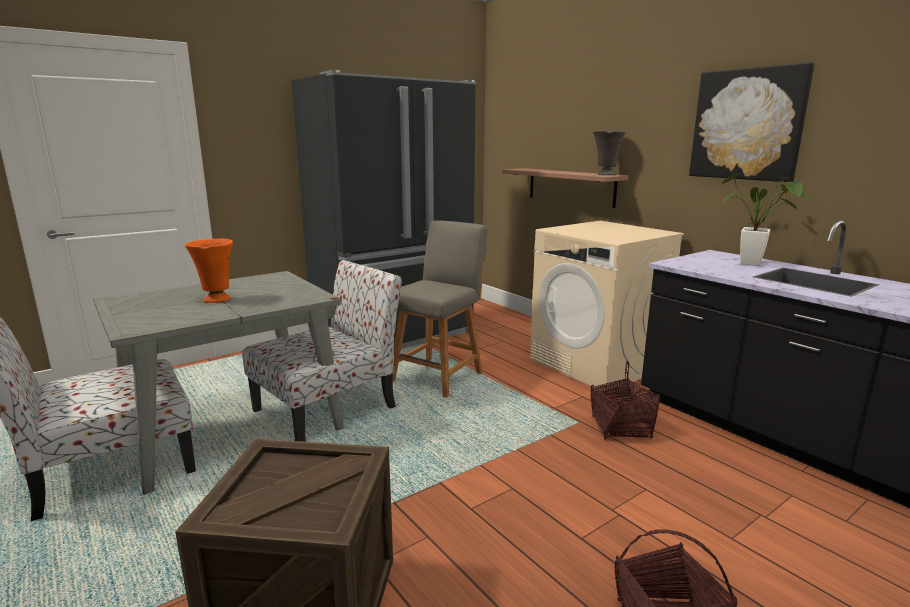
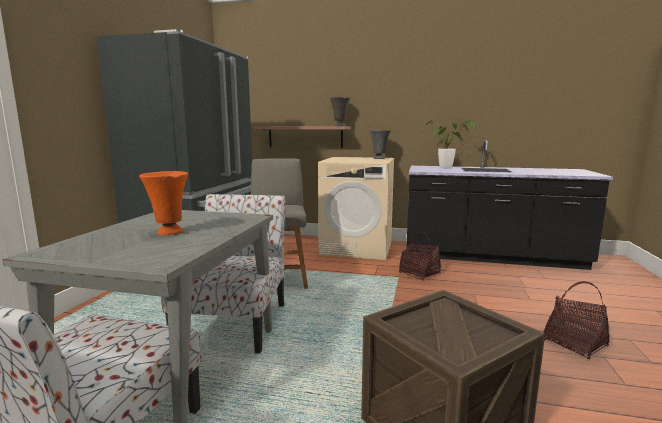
camera: 40 degrees left, 5 degrees down
picture [689,62,814,182] -> none
none -> grey vase [370,130,391,159]

